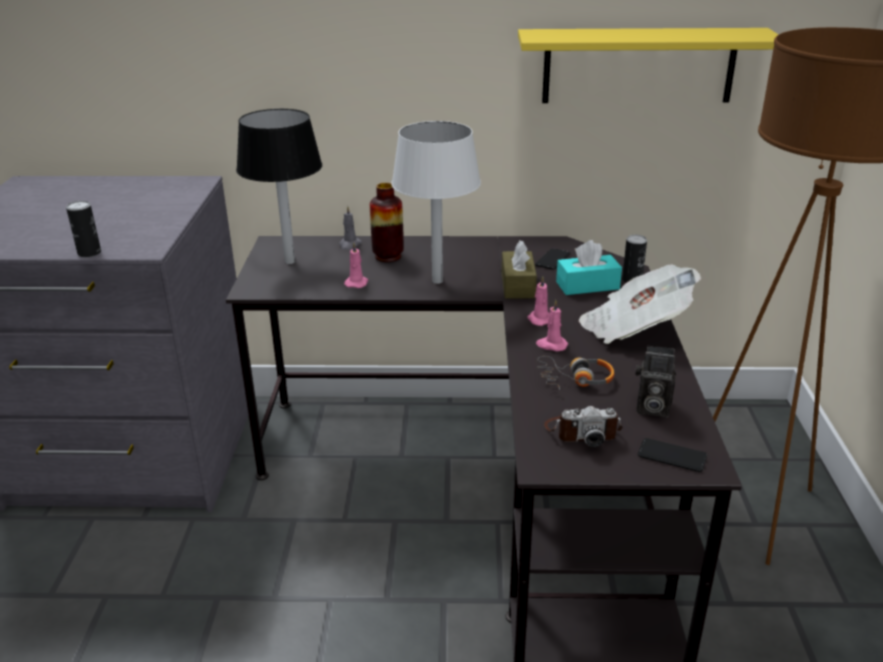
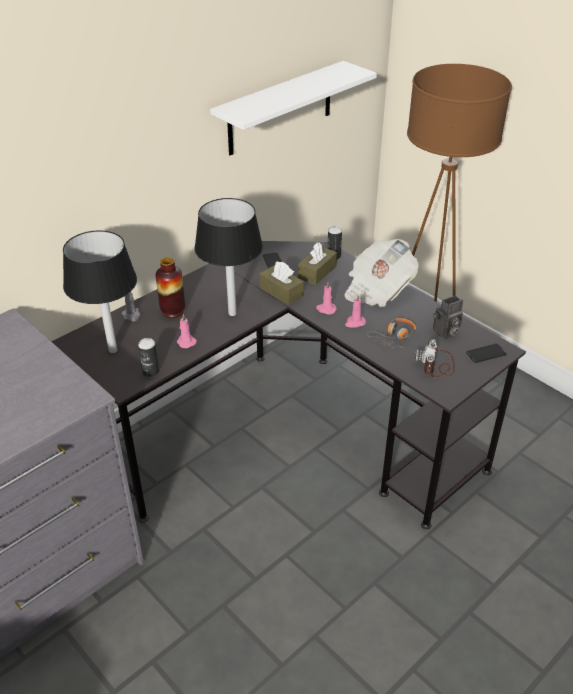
camera: 45 degrees left, 10 degrees up
can [66,201,101,257] -> can moved to [138,338,159,377]
white table lamp [391,121,481,284] -> black table lamp [194,198,263,316]
yellow shelf [518,28,779,103] -> white shelf [210,61,377,155]
camera [544,406,623,447] -> camera turned 150 degrees clockwise [415,339,455,377]
turquoise tissue box [556,240,622,295] -> brown tissue box [298,242,337,285]

